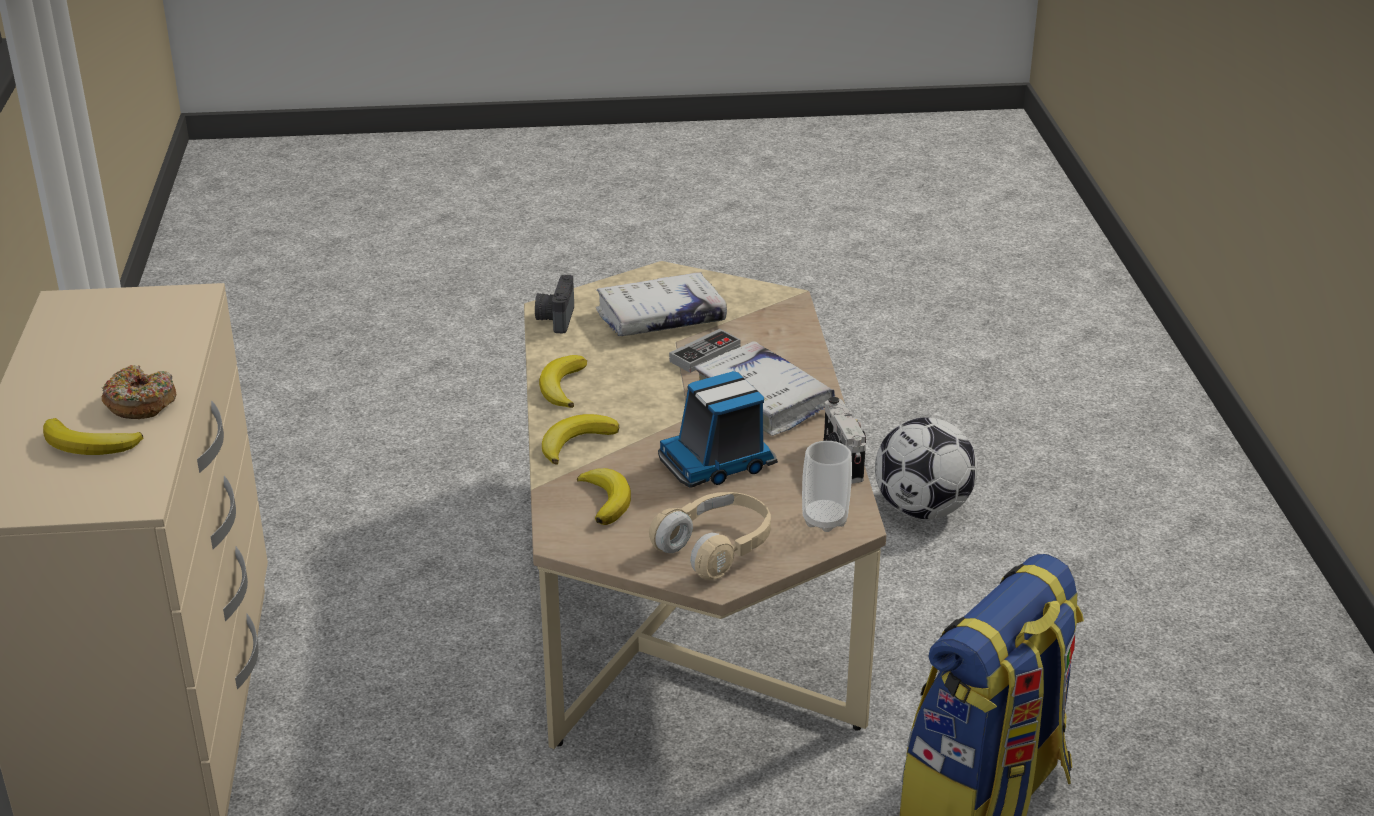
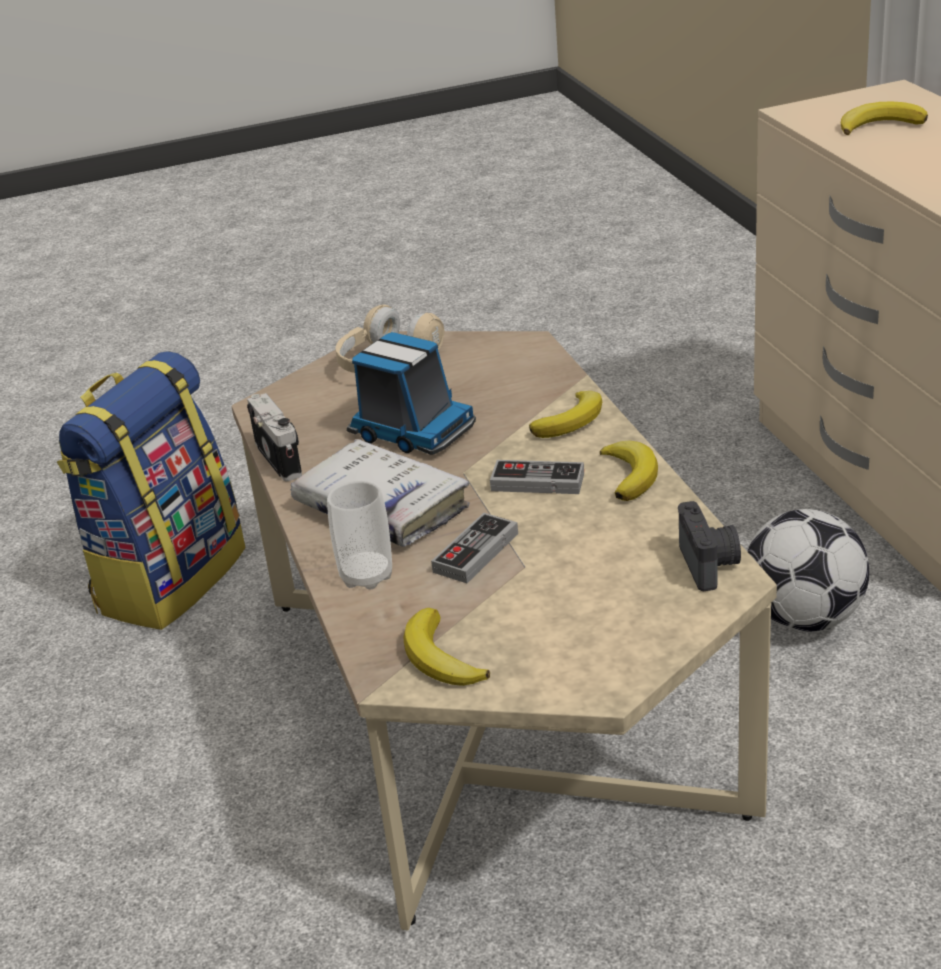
camera: 170 degrees right, 0 degrees up
donut [102,365,176,419] -> none
banana [577,468,631,525] -> banana moved to [403,608,490,686]
white book [596,272,727,336] -> none
toy truck [658,371,778,488] -> toy truck turned 75 degrees clockwise [347,332,476,455]
cup [802,441,852,532] -> cup moved to [327,481,392,590]
football [875,417,978,519] -> football moved to [747,509,870,632]
none -> game controller [490,460,584,494]

